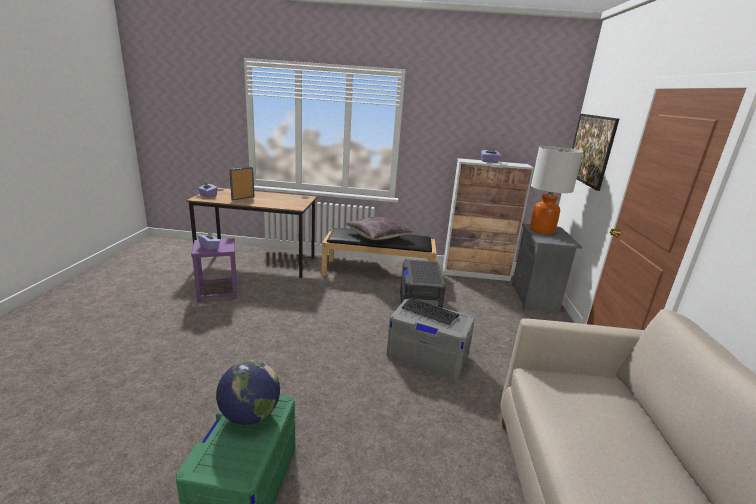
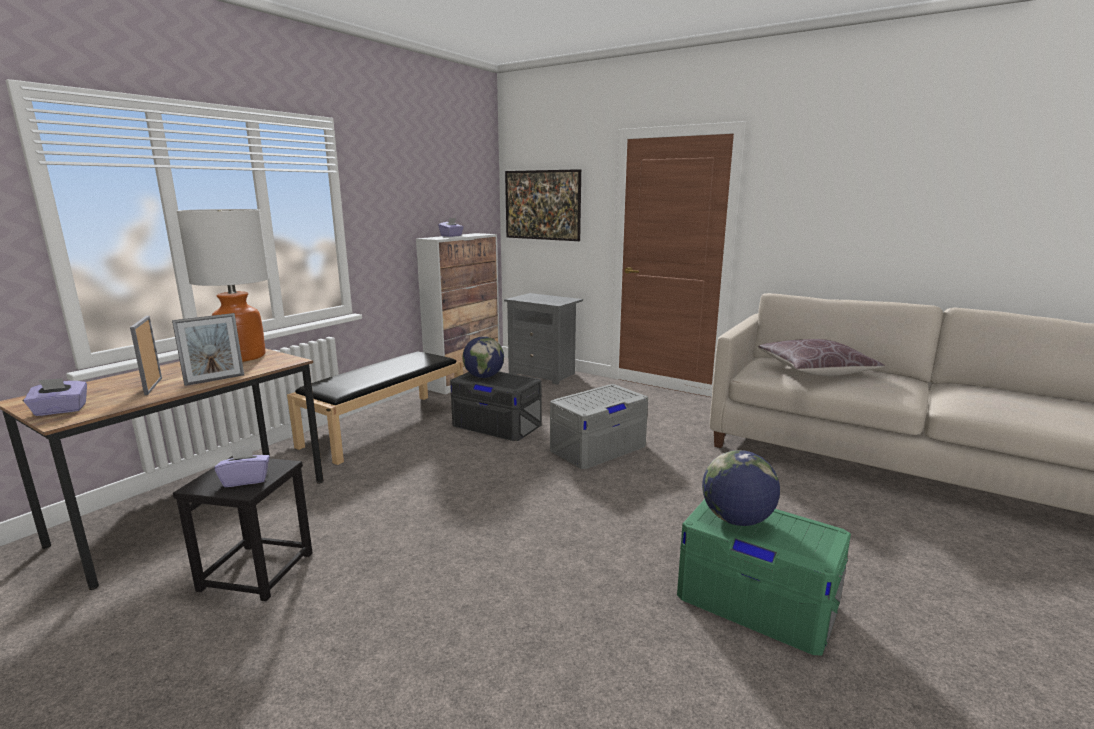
camera: 60 degrees left, 5 degrees down
purple stool [191,238,237,302] -> black stool [173,456,313,601]
brown pillow [346,217,413,240] -> brown pillow moved to [758,339,885,376]
keyboard [401,298,459,325] -> none
table lamp [530,146,583,234] -> table lamp moved to [177,209,269,362]
none -> picture frame [172,313,244,386]
none -> globe [463,336,504,378]

